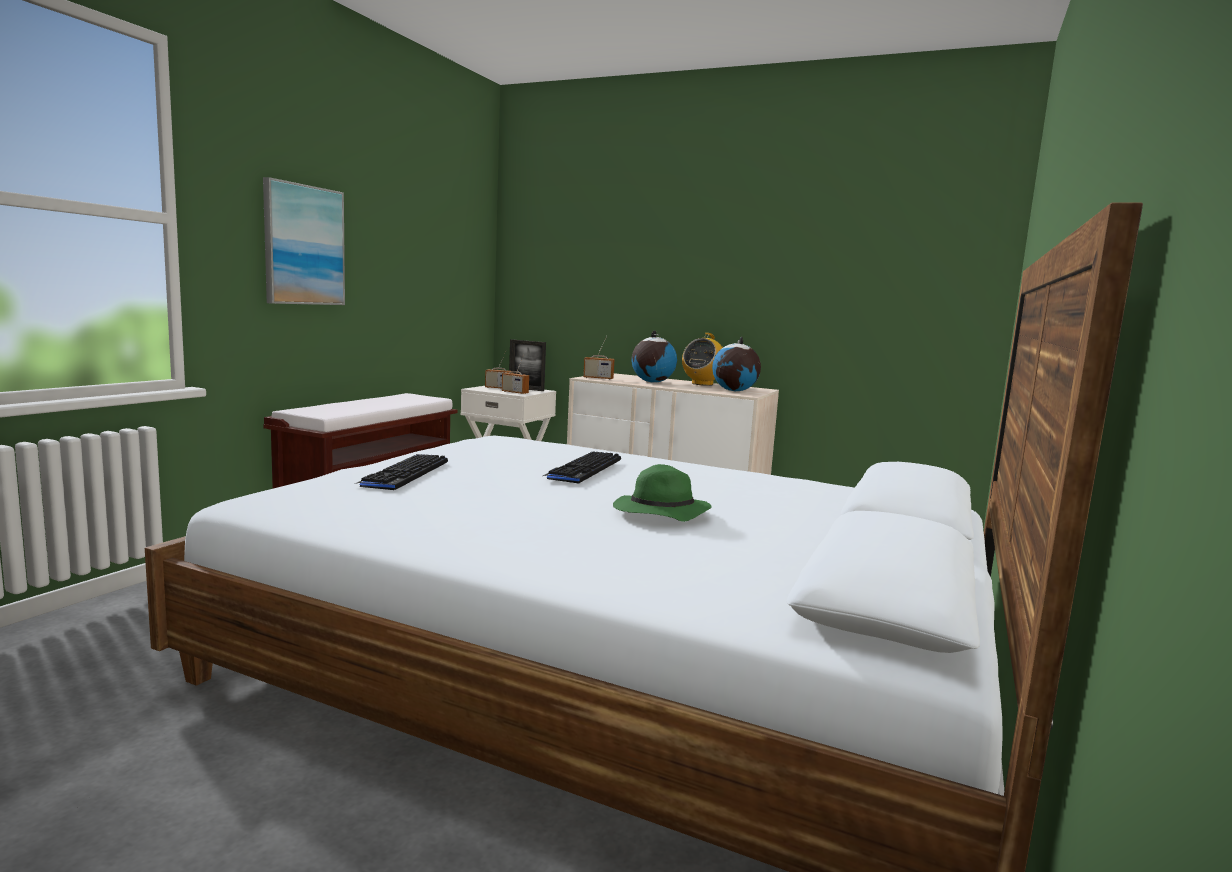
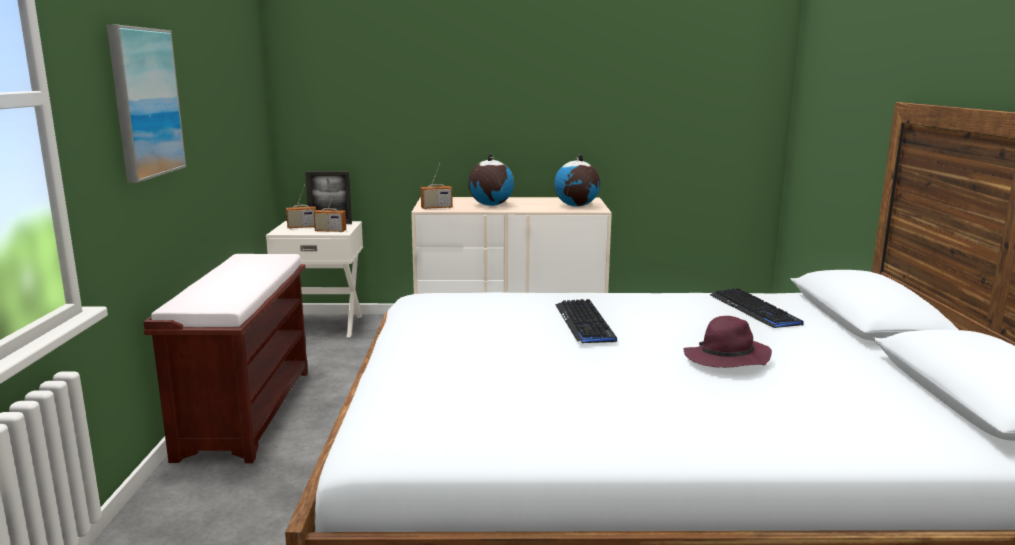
camera: 25 degrees left, 5 degrees up
keyboard [355,454,448,490] -> keyboard moved to [710,288,803,328]
green hat [613,464,711,522] -> purple hat [683,316,772,368]
radio [682,333,723,386] -> none

